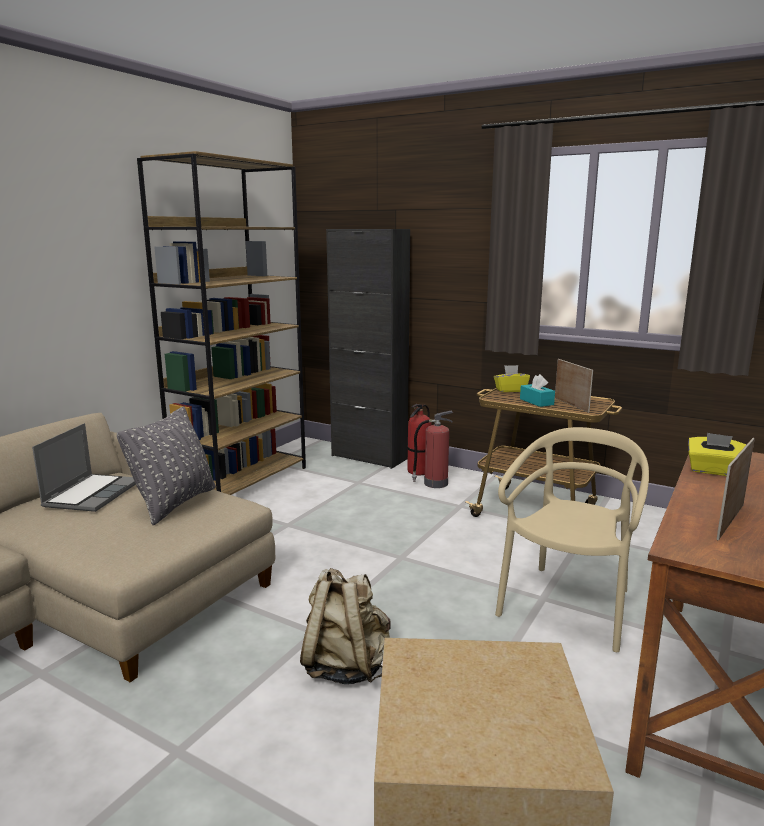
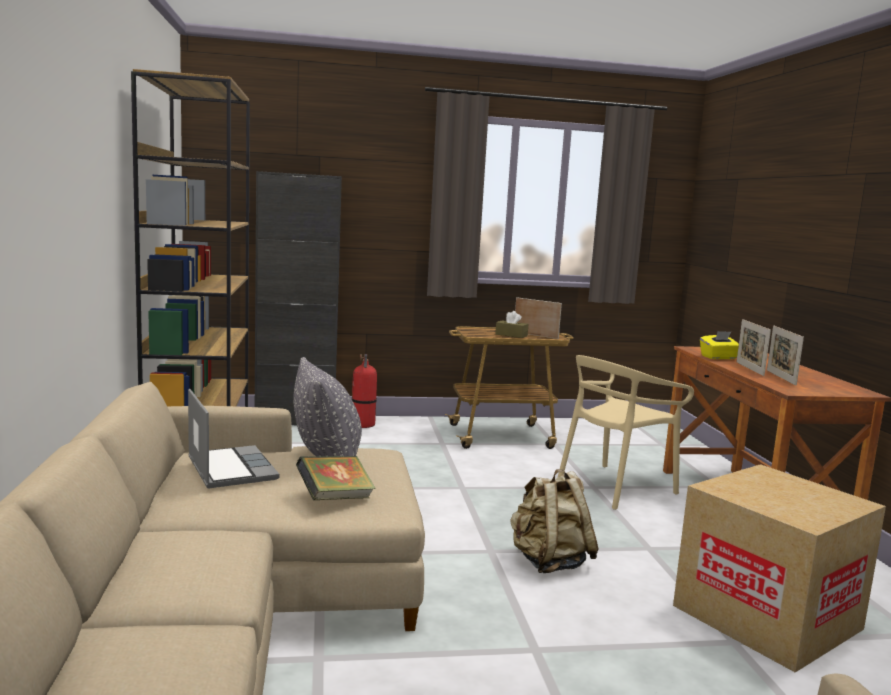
camera: 40 degrees left, 5 degrees down
fire extinguisher [412,410,453,488] -> none
yellow tissue box [494,365,530,392] -> none
beige chair [495,427,649,652] -> beige chair turned 120 degrees counterclockwise [558,355,694,510]
turquoise tissue box [520,374,555,407] -> brown tissue box [495,311,528,338]
none -> book [296,456,376,500]
none -> picture frame [736,319,771,376]

